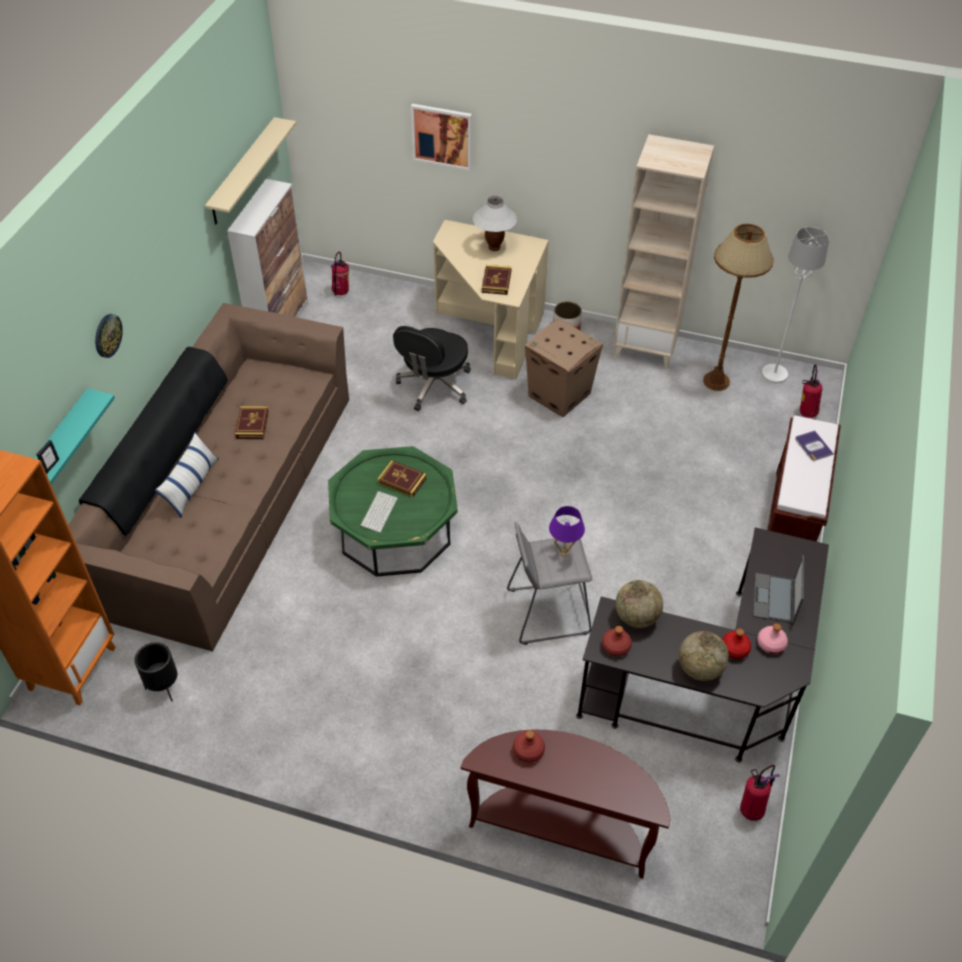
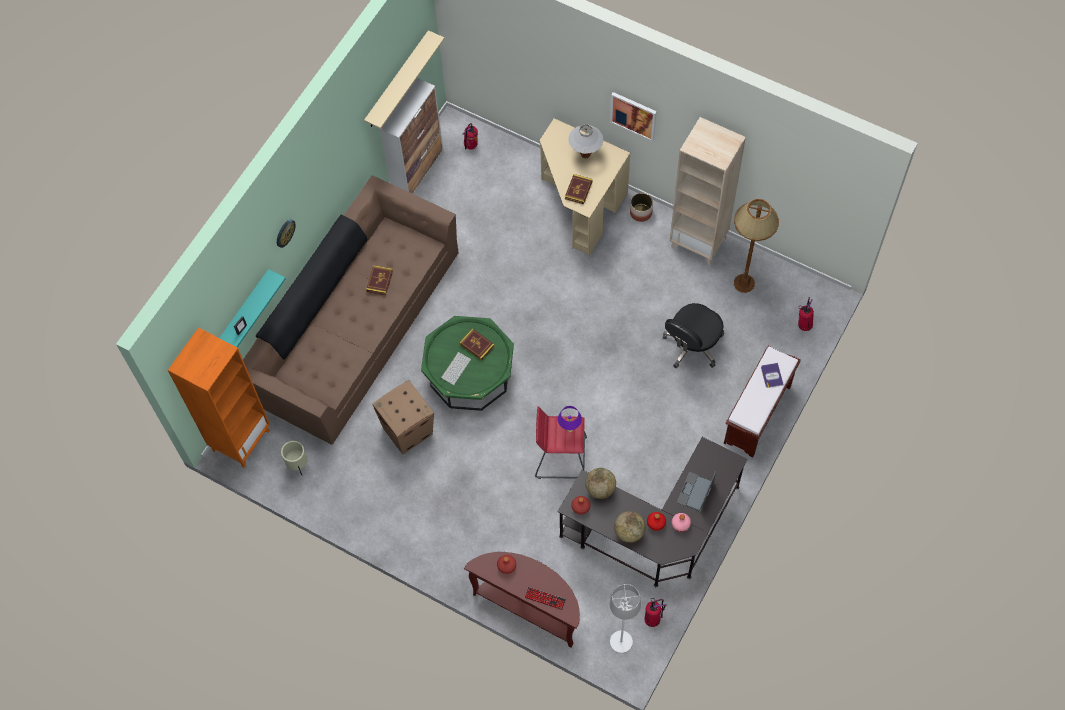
camera: 15 degrees right, 15 degrees up
black planter [134,642,177,701] -> beige planter [281,441,307,475]
pillow [155,432,219,518] -> none
black office chair [393,326,471,411] -> black office chair moved to [663,303,724,368]
picture [411,104,472,171] -> picture moved to [610,92,657,142]
grey stool [507,522,592,645] -> red stool [535,406,587,479]
cardboard box [525,319,603,417] -> cardboard box moved to [372,380,434,454]
white floor lamp [762,227,829,383] -> white floor lamp moved to [610,584,641,653]
none -> keyboard [525,587,566,610]

